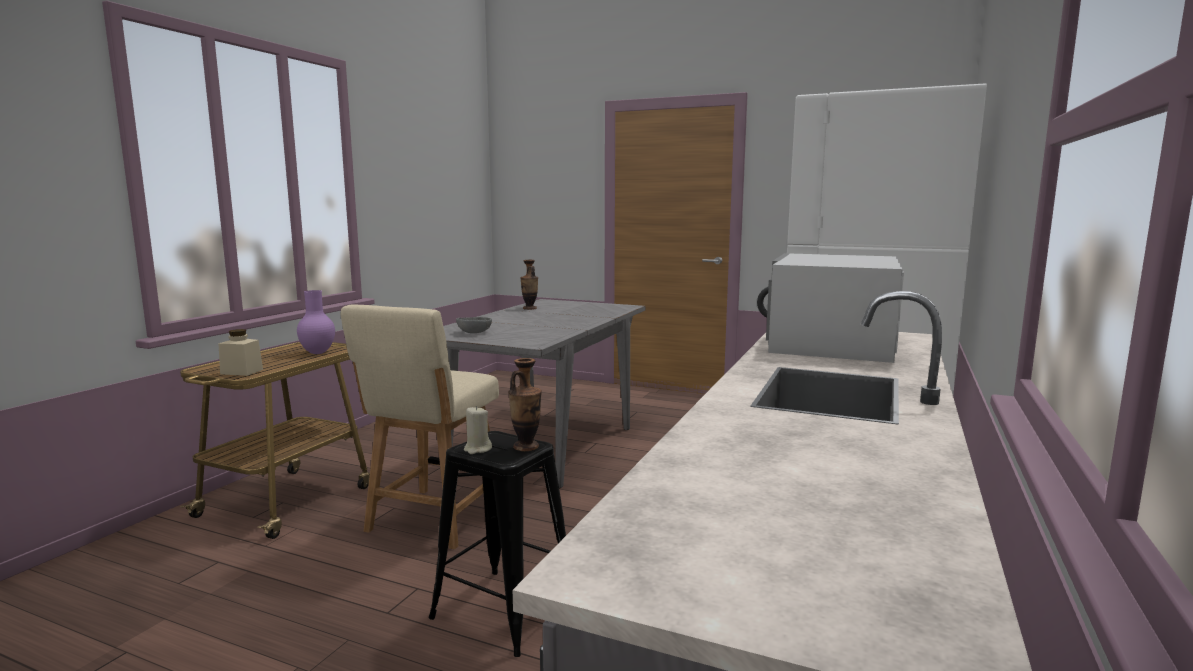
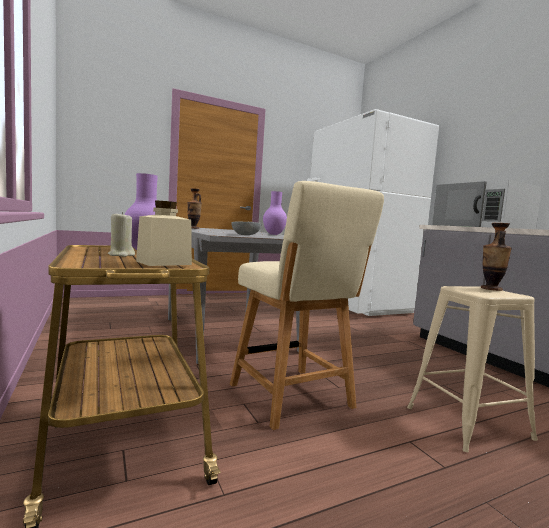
camera: 50 degrees left, 5 degrees down
black stool [429,431,566,657] -> beige stool [407,286,538,452]
beige candle [464,406,492,454] -> beige candle moved to [108,212,135,257]
none -> purple vase [263,191,287,235]

